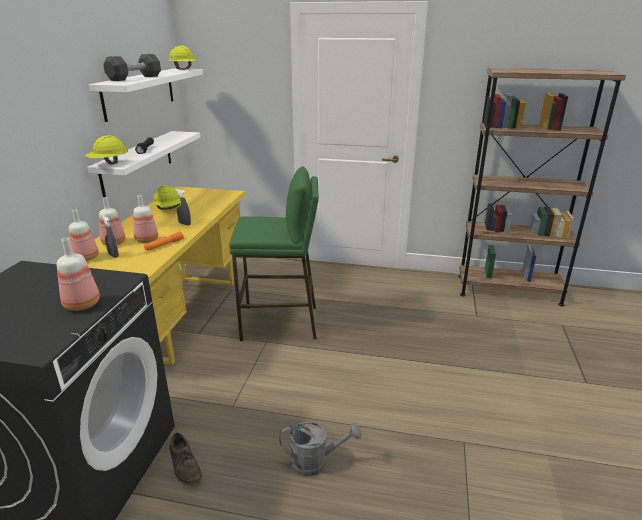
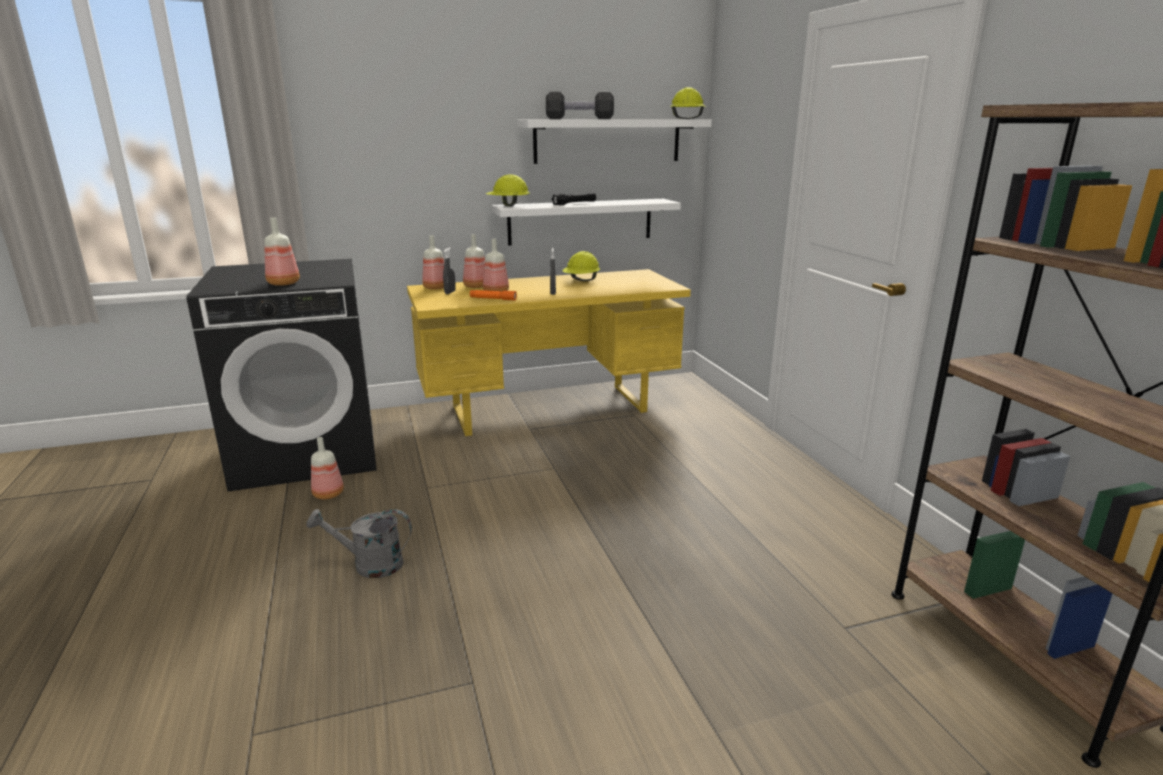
camera: 60 degrees right, 5 degrees down
brown shoe [170,433,202,486] -> bottle [311,437,344,499]
green stool [229,166,319,341] -> none
grey watering can [279,422,361,476] -> grey watering can turned 120 degrees clockwise [306,509,412,578]

